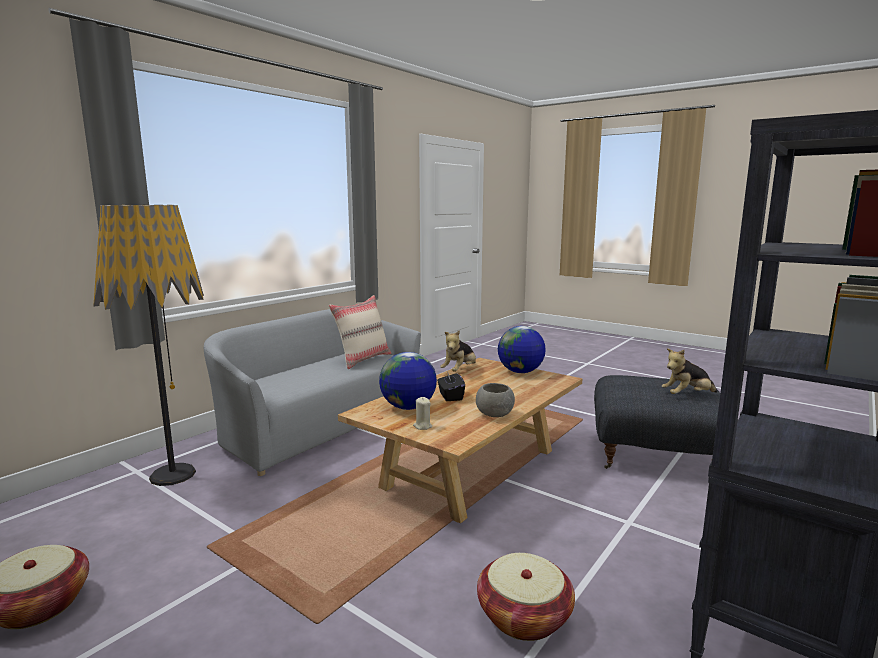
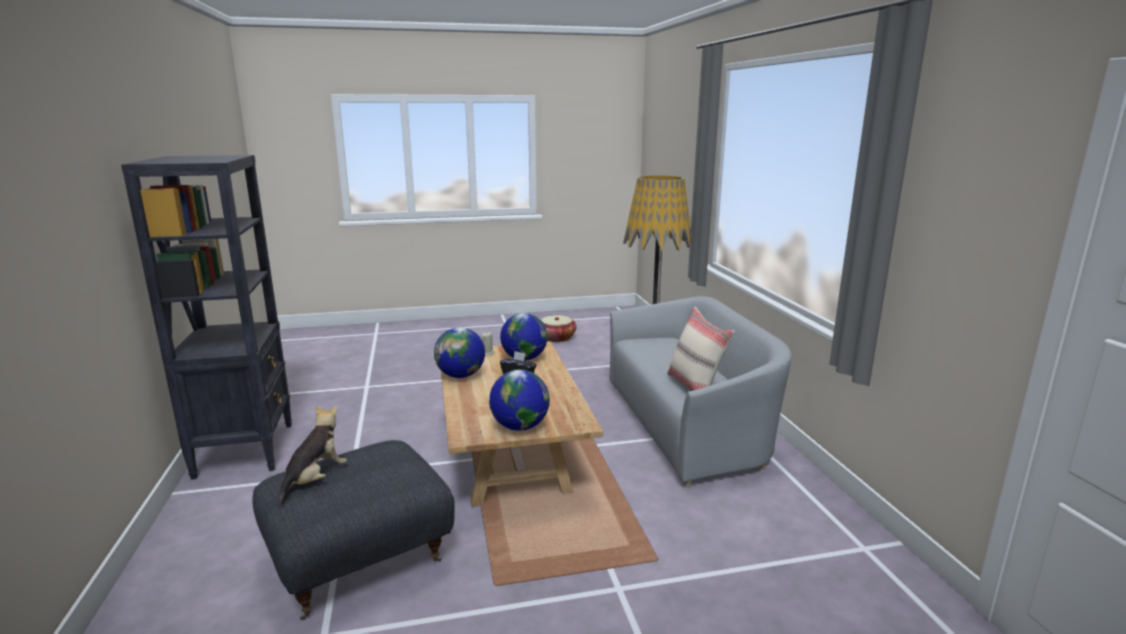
camera: 130 degrees right, 5 degrees up
plush toy [440,330,476,372] -> none
grey bowl [476,383,515,417] -> globe [434,327,485,378]
basket [477,553,575,641] -> none

